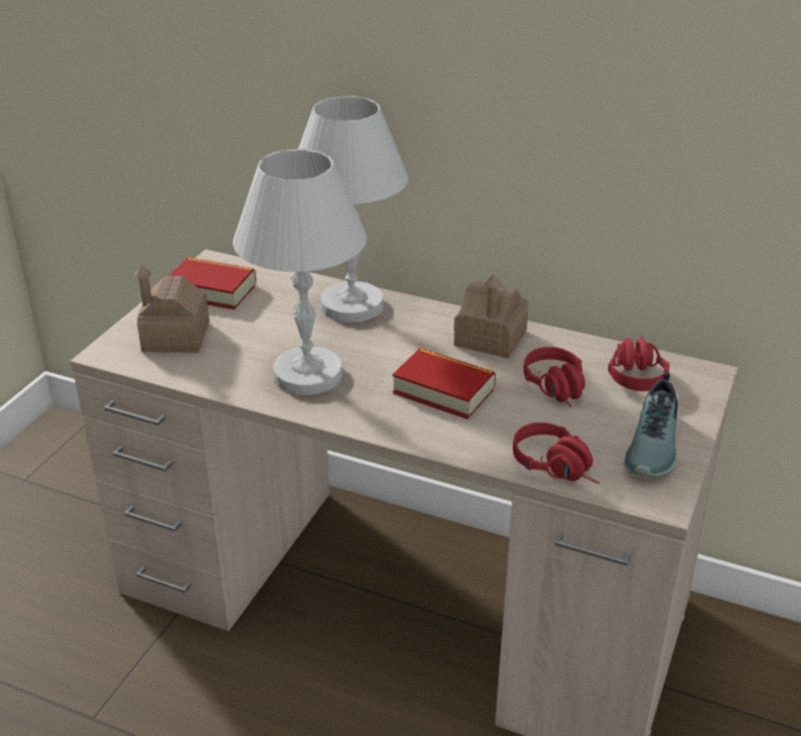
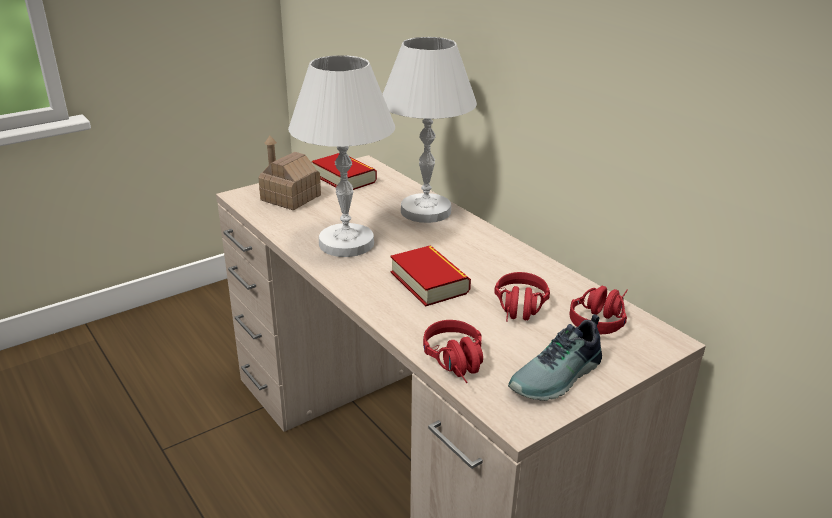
camera: 30 degrees right, 5 degrees down
toy house [454,274,528,358] -> none

